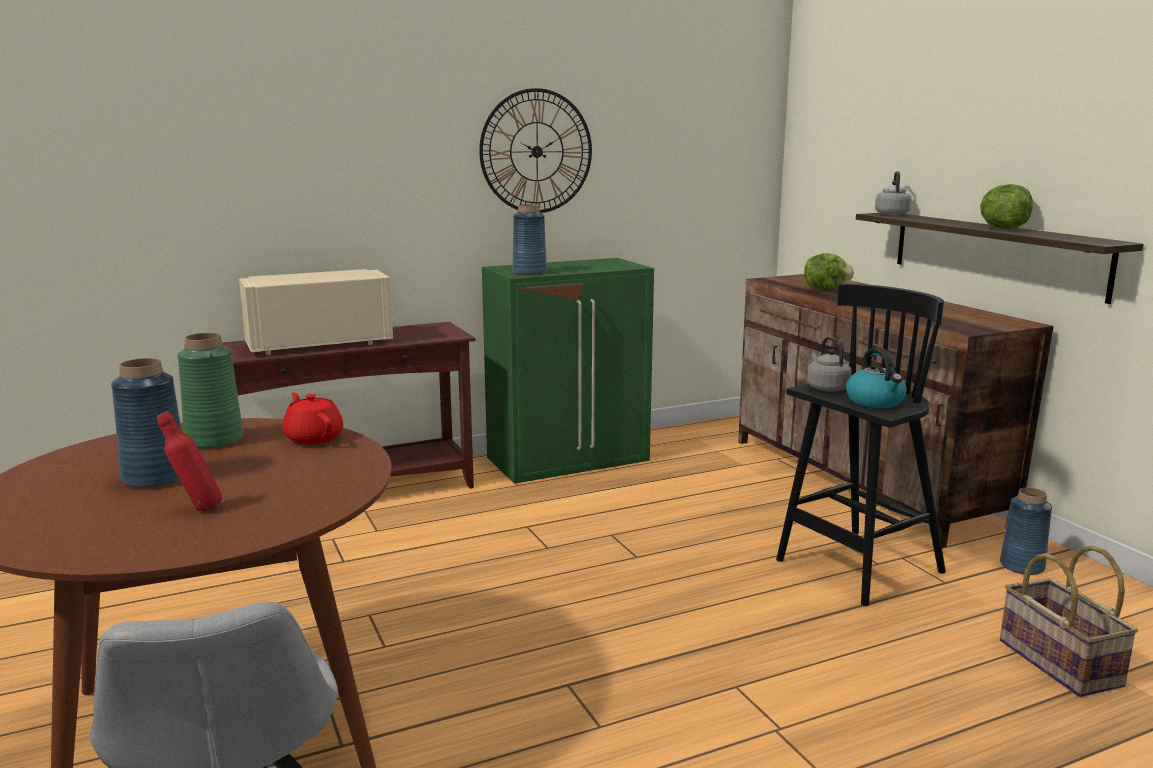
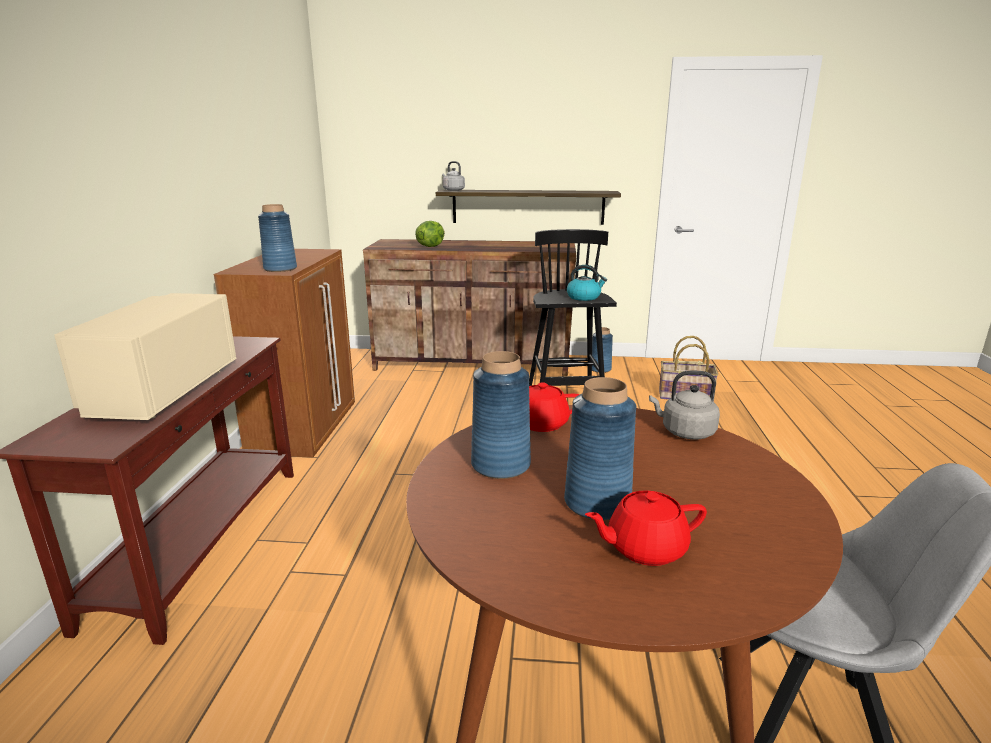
camera: 60 degrees left, 5 degrees up
red bottle [157,411,222,511] -> none
green vase [177,333,243,449] -> blue vase [471,351,531,479]
wall clock [479,88,592,213] -> none
green cabinet [482,258,654,484] -> brown cabinet [213,249,355,458]
grey kettle [807,337,852,392] -> grey kettle moved to [649,371,720,440]
lettuce [980,184,1033,229] -> none
none -> red teapot [585,490,707,566]

